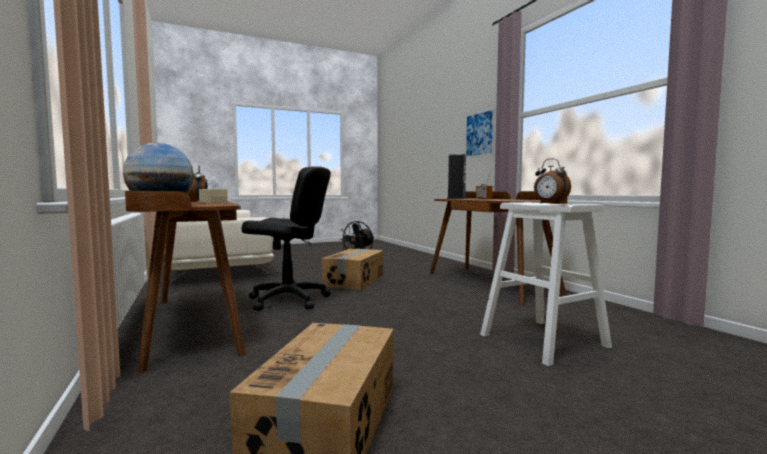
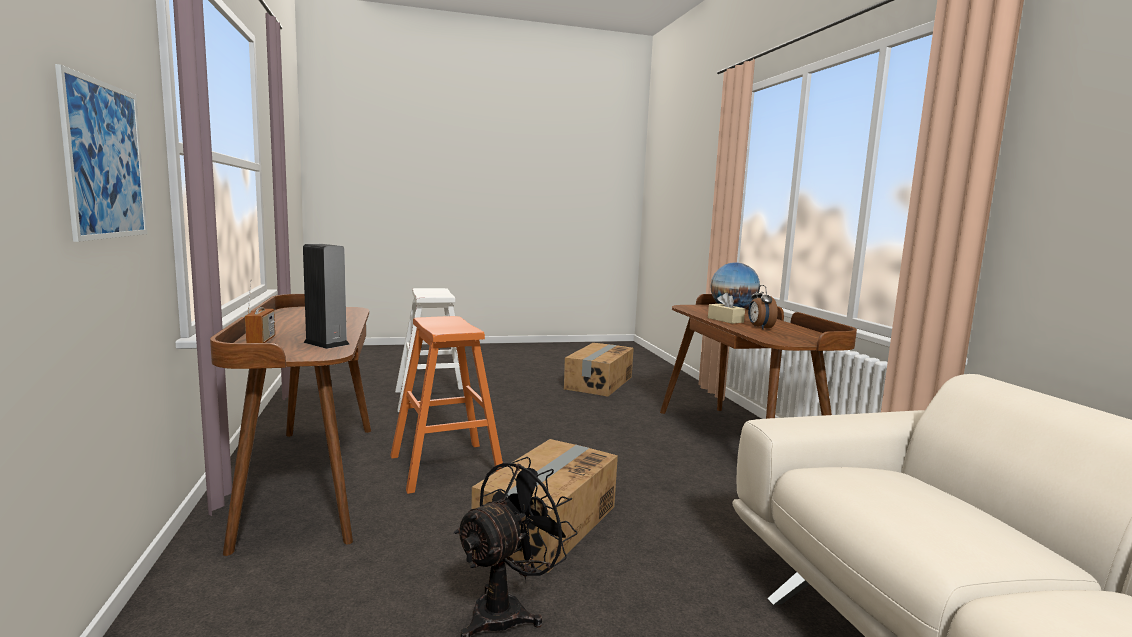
camera: 170 degrees left, 5 degrees up
black office chair [241,166,331,311] -> none
alarm clock [534,158,571,204] -> none
none -> orange stool [390,316,503,494]

